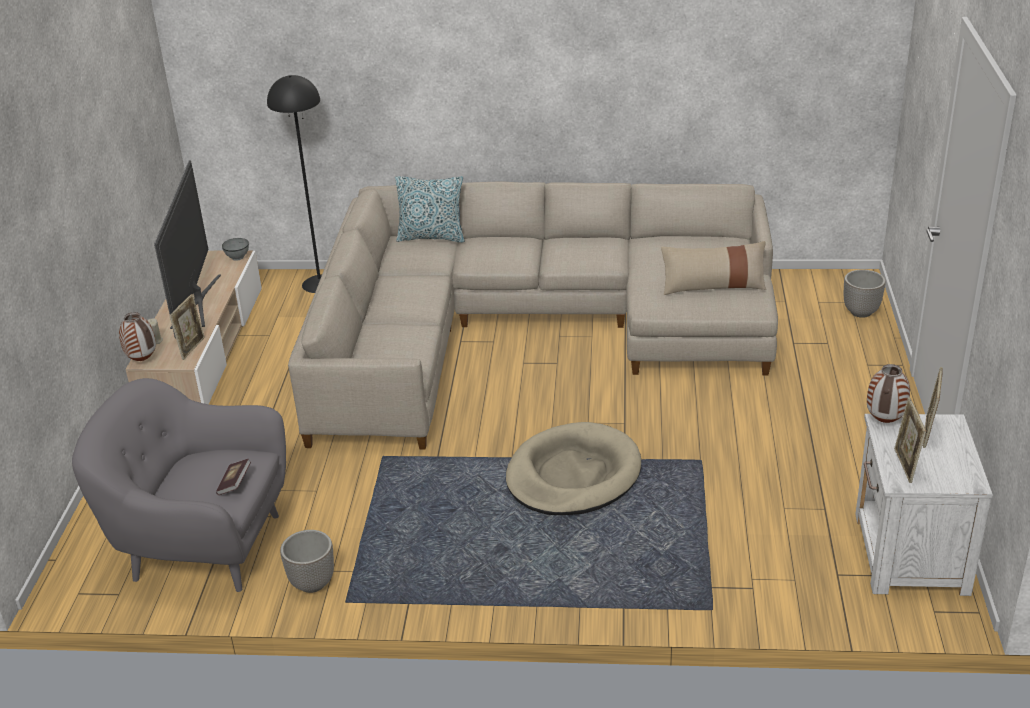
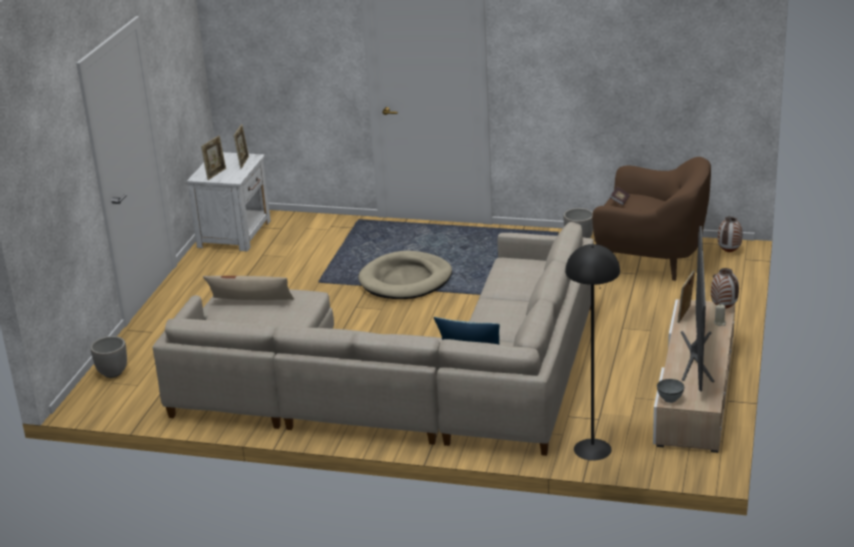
camera: 170 degrees left, 5 degrees down
grey armchair [72,378,286,592] -> brown armchair [592,157,711,281]
vase [867,364,910,423] -> vase moved to [718,216,742,252]

